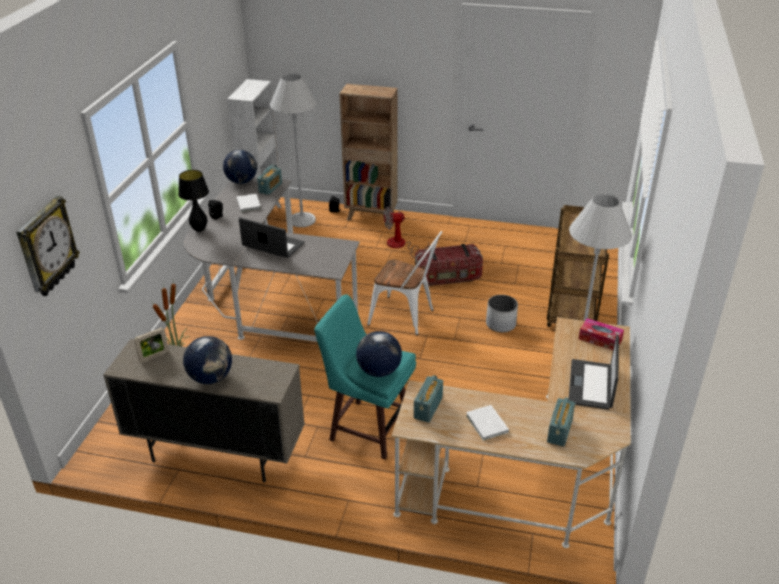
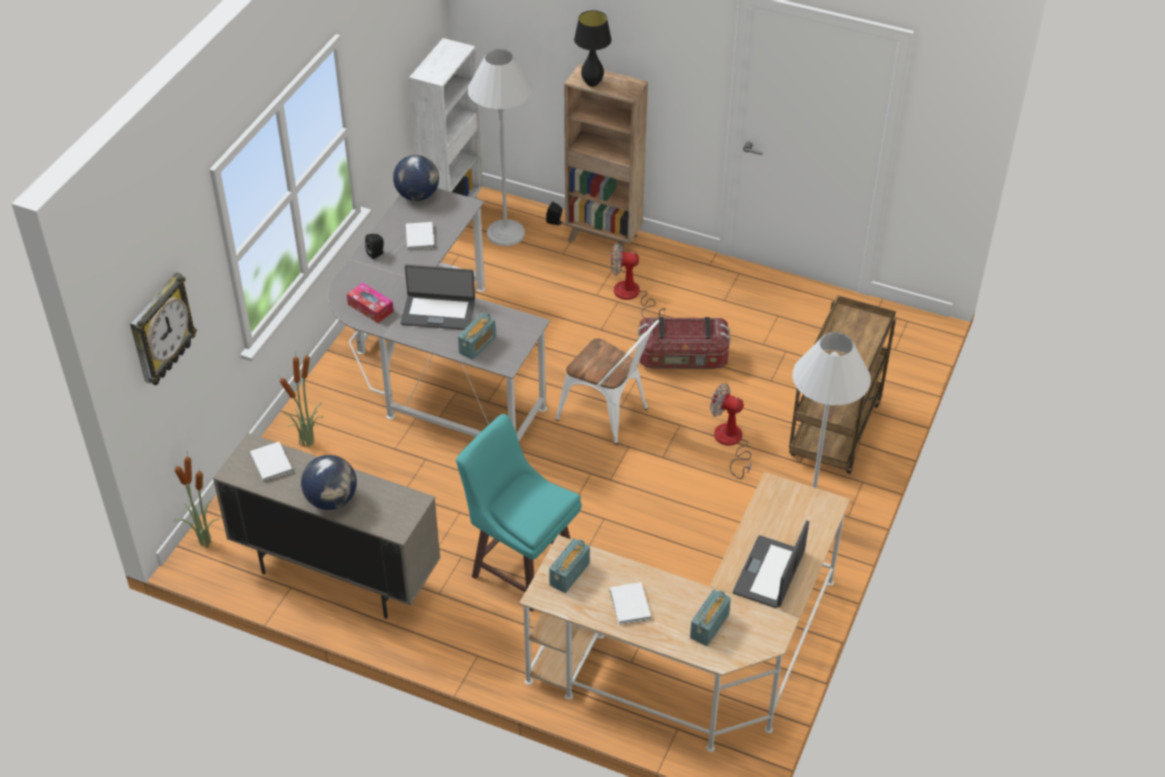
camera: 10 degrees right, 10 degrees up
picture frame [134,327,169,363] -> white book [250,442,293,482]
black table lamp [178,170,209,232] -> black table lamp moved to [574,10,612,87]
laptop [239,217,304,258] -> laptop turned 150 degrees clockwise [400,265,475,330]
radio [257,165,282,195] -> radio moved to [458,313,496,360]
globe [356,331,402,377] -> none
white planter [486,295,518,332] -> fan [710,383,752,479]
tissue box [579,318,624,350] -> tissue box moved to [347,282,394,323]
none -> potted plant [174,451,220,548]

